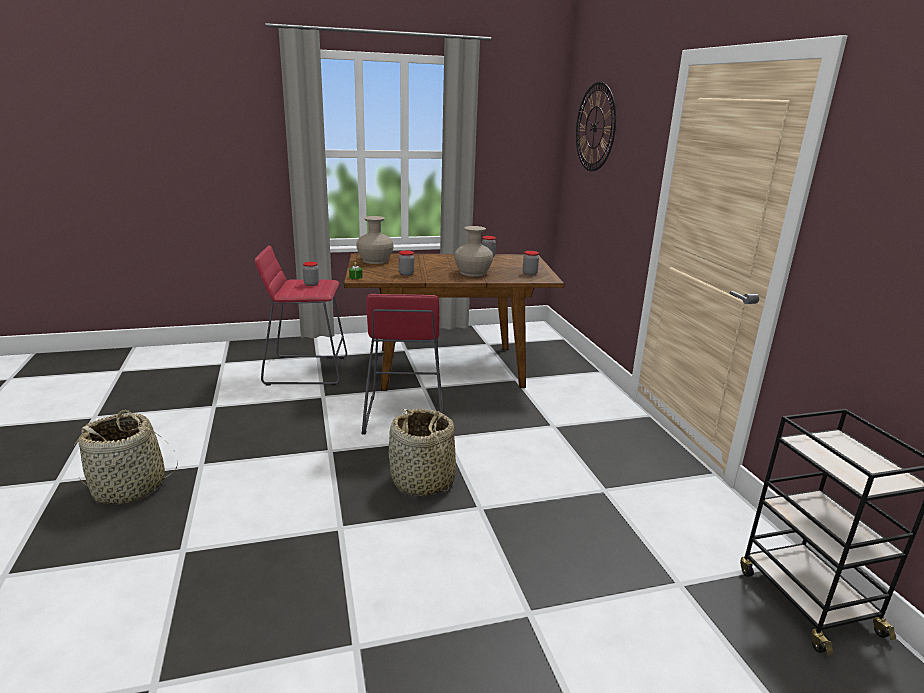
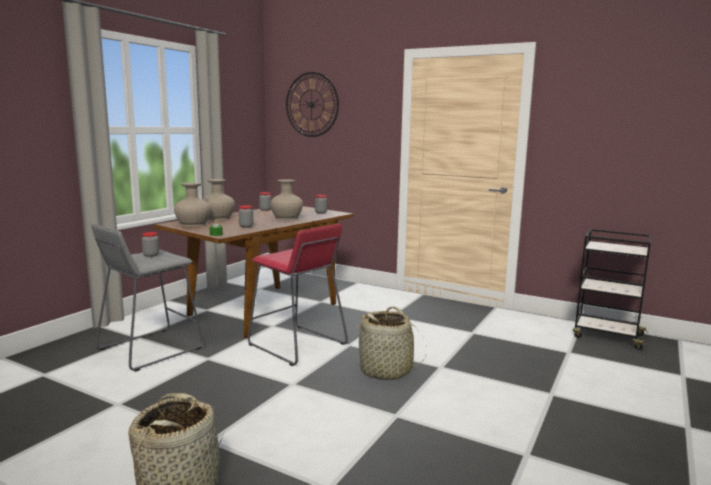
camera: 45 degrees left, 10 degrees down
red stool [255,245,347,385] -> grey stool [91,224,203,372]
none -> beige vase [202,179,235,220]

